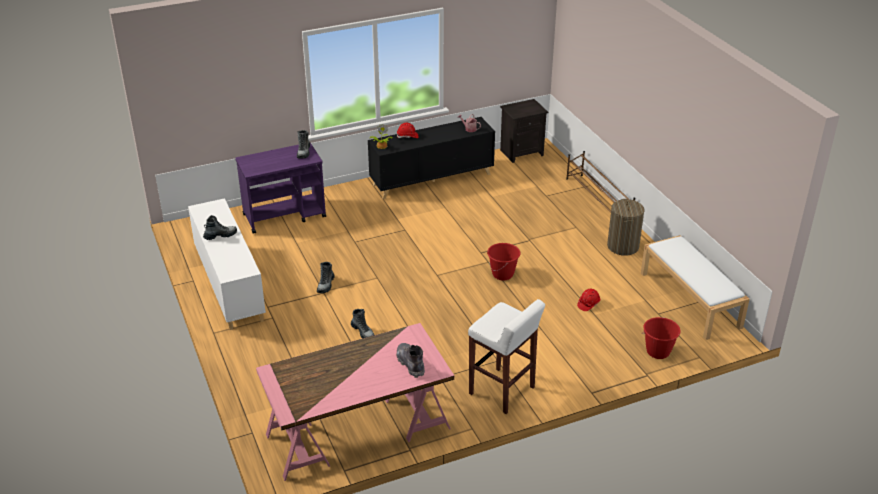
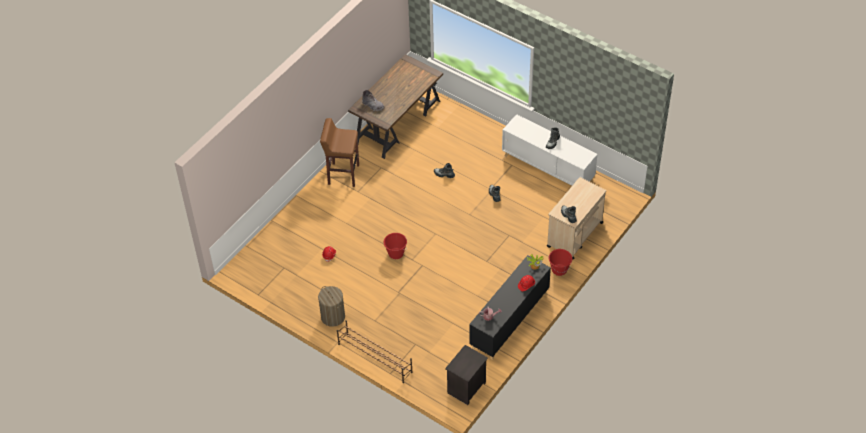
camera: 150 degrees right, 15 degrees up
purple cart [235,143,326,234] -> beige cart [547,177,606,260]
pink desk [256,323,454,481] -> brown desk [348,54,443,159]
white stool [468,299,545,414] -> brown stool [320,118,359,187]
white bench [641,235,750,340] -> none
red bucket [642,317,681,359] -> red bucket moved to [549,249,572,276]

